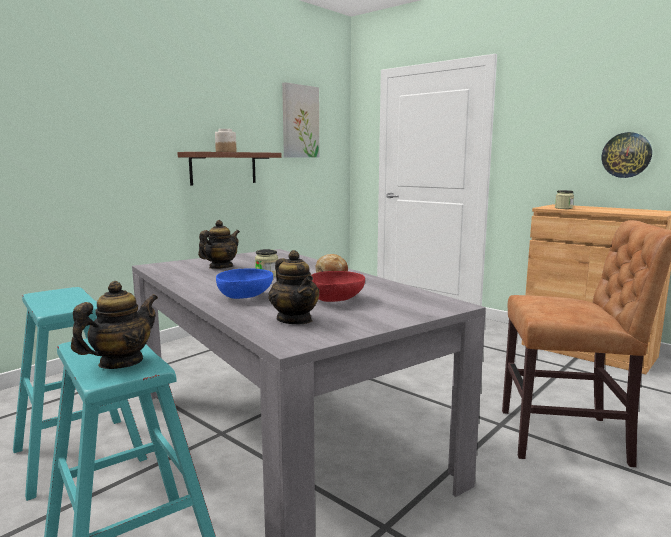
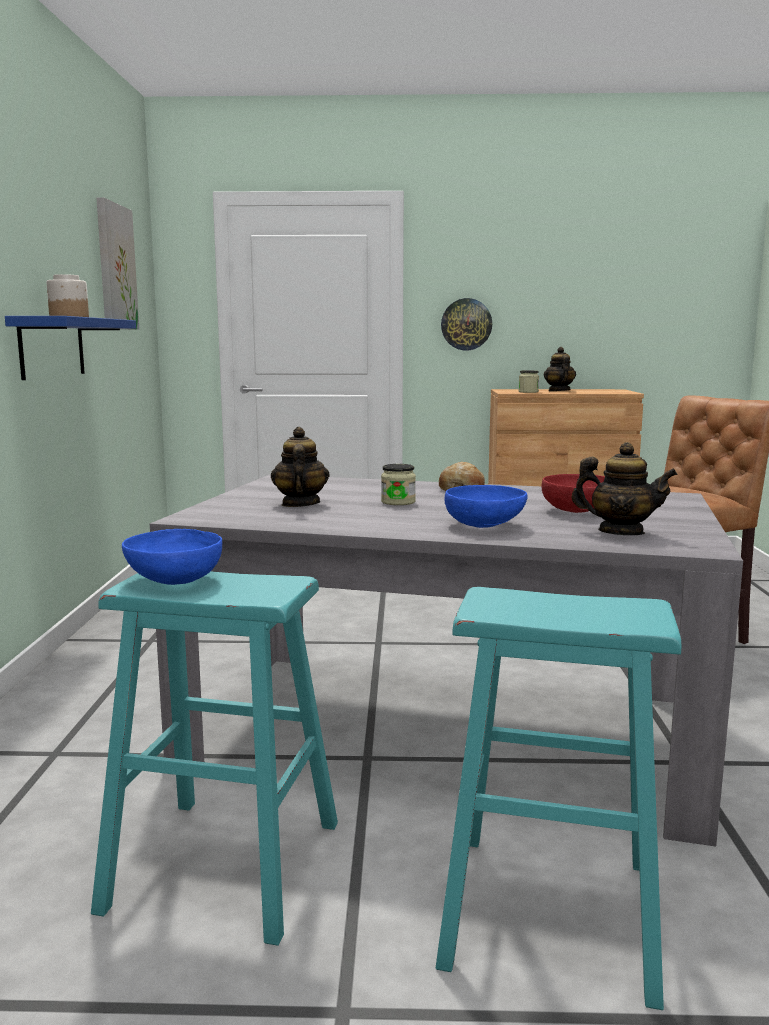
camera: 40 degrees left, 0 degrees up
teapot [71,281,158,369] -> teapot moved to [544,347,576,391]
brown shelf [177,152,281,186] -> blue shelf [5,316,136,380]
wall clock [602,132,652,178] -> wall clock moved to [441,298,492,350]
none -> blue bowl [122,529,222,585]

